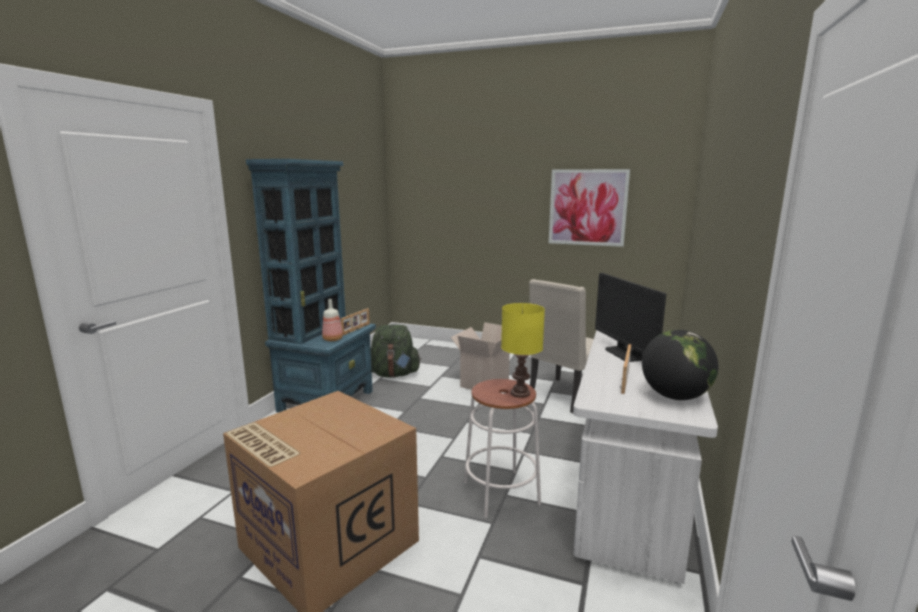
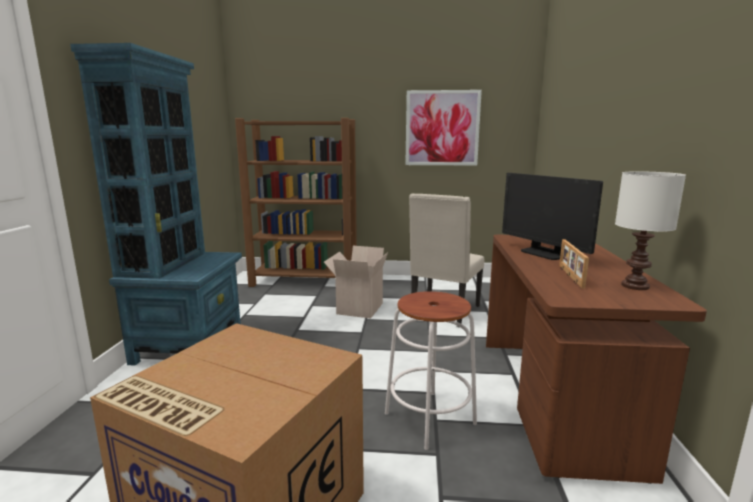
camera: 15 degrees left, 0 degrees up
bottle [322,299,343,341] -> none
picture frame [341,308,370,335] -> none
green backpack [371,325,421,378] -> none
yellow table lamp [501,303,545,398] -> none
white desk [573,330,718,584] -> brown desk [486,235,707,484]
globe [642,330,718,400] -> white table lamp [615,171,686,290]
none -> brown bookcase [235,118,357,287]

